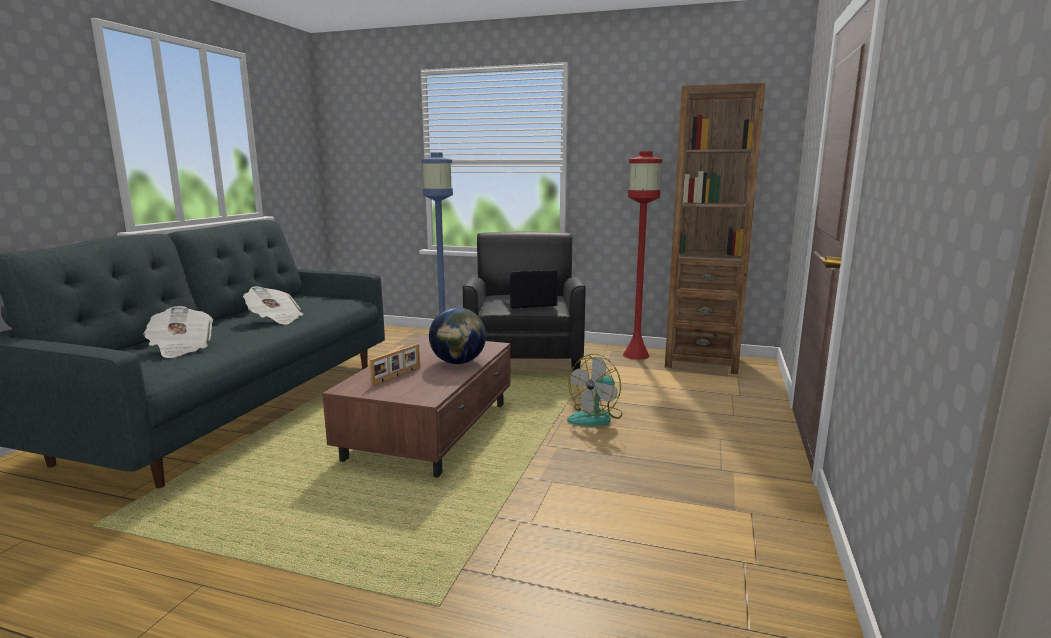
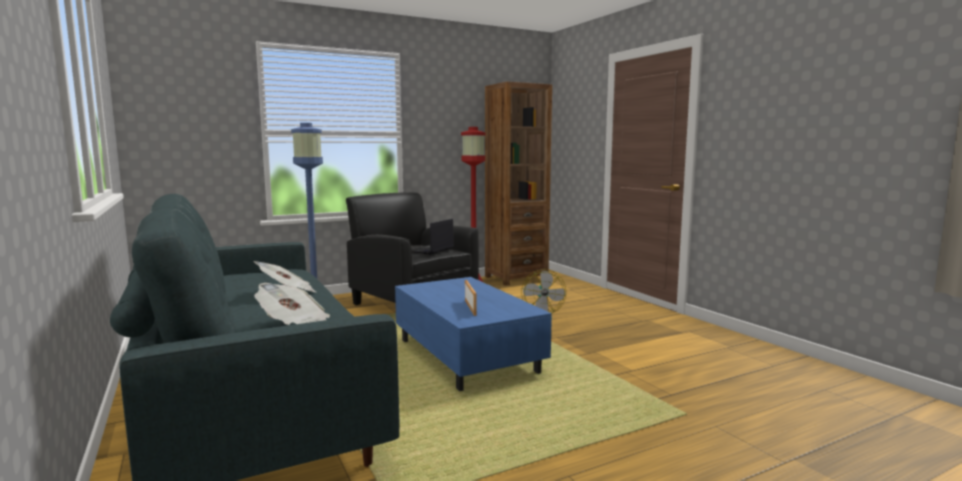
camera: 45 degrees left, 5 degrees down
brown coffee table [322,335,510,478] -> blue coffee table [395,277,552,391]
globe [429,308,486,364] -> none

